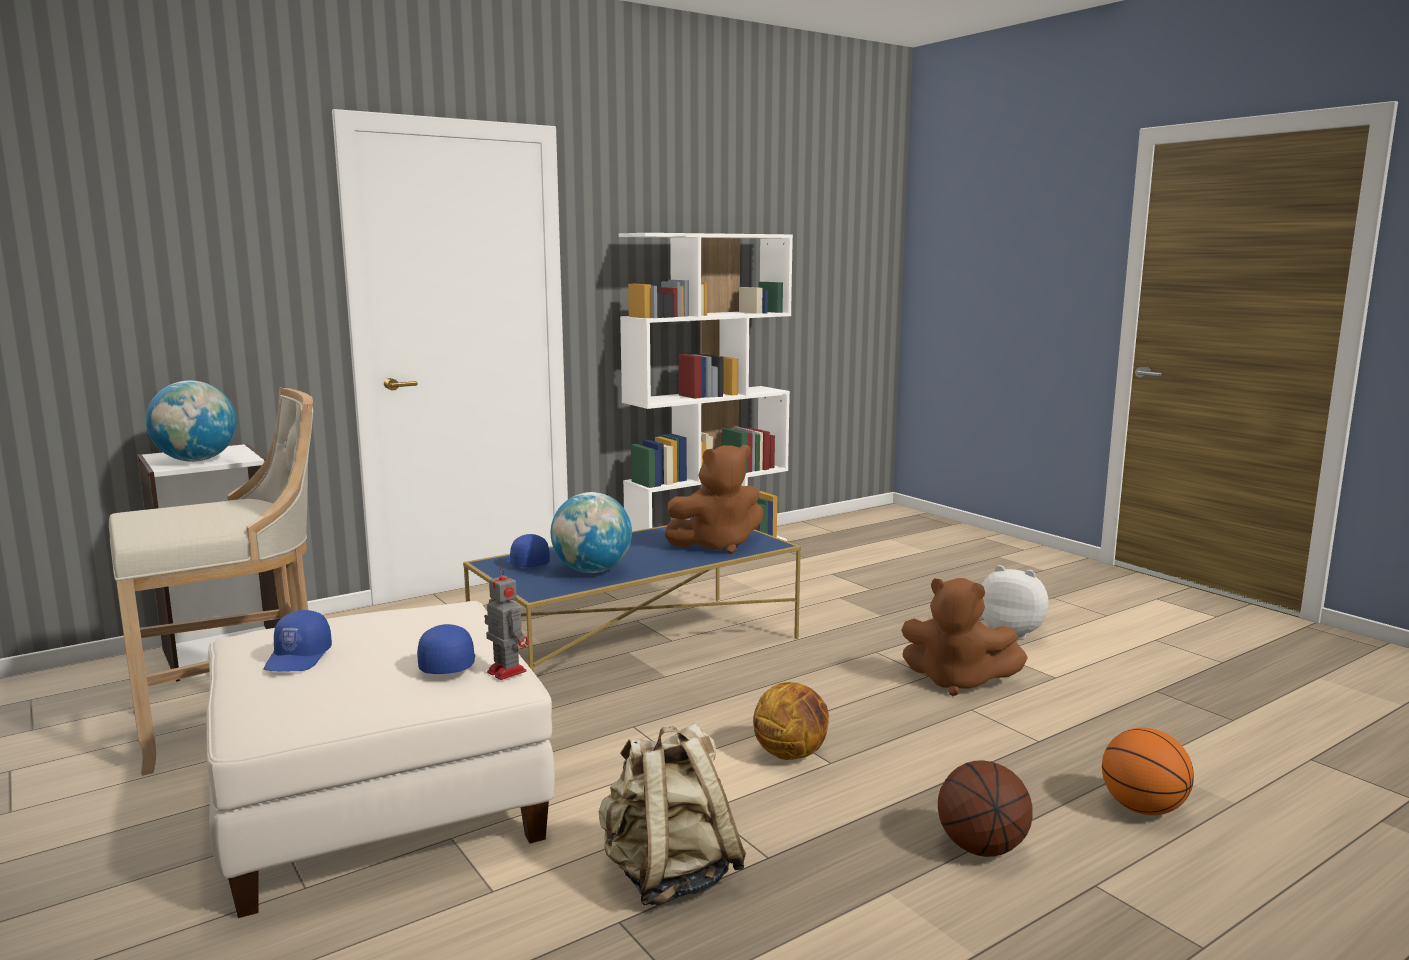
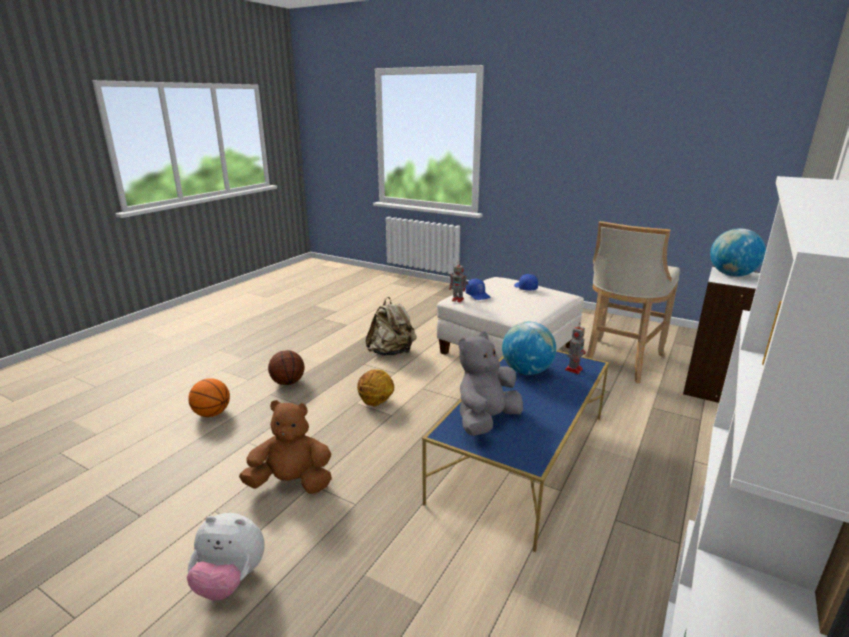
camera: 155 degrees right, 10 degrees up
blue cap [506,534,550,567] -> toy robot [565,322,586,374]
brown plush toy [664,445,763,554] -> grey plush toy [458,331,523,436]

